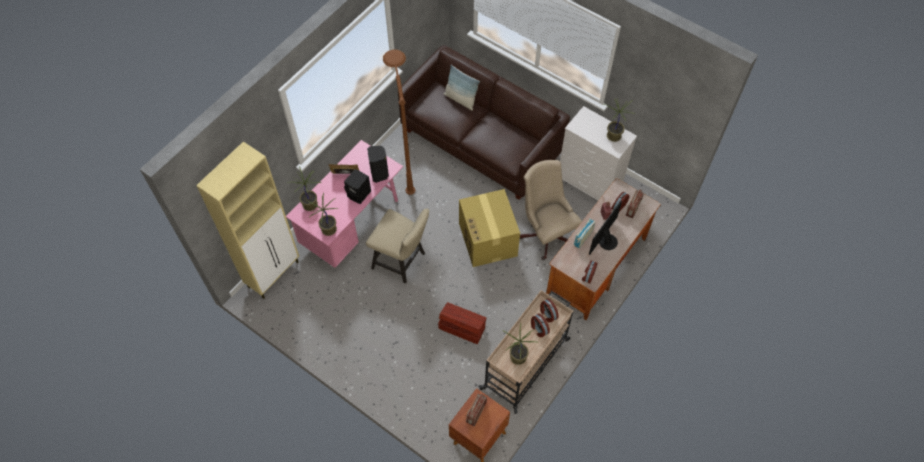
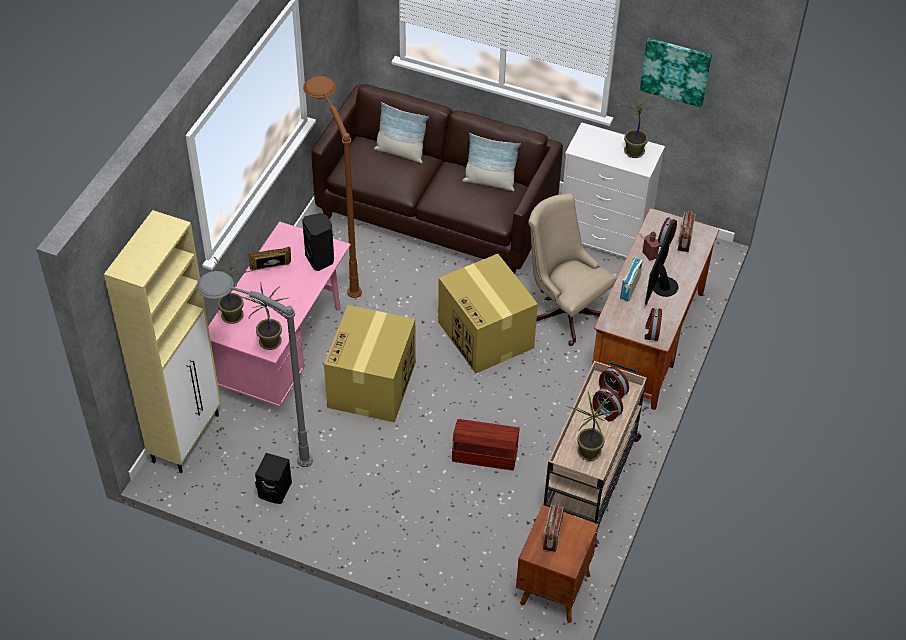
camera: 15 degrees left, 10 degrees down
black speaker [344,169,371,204] -> black speaker moved to [255,453,292,504]
beige chair [366,209,429,283] -> cardboard box [324,305,416,423]
none -> grey floor lamp [196,271,313,467]
none -> pillow [462,133,521,191]
none -> picture [640,38,712,108]

